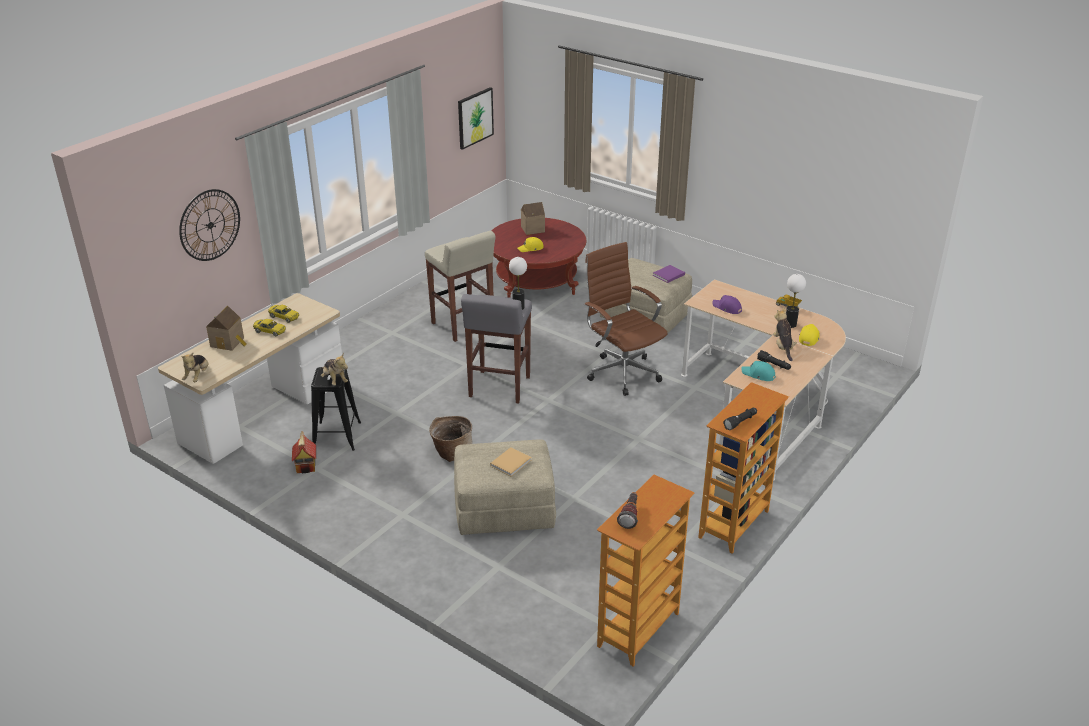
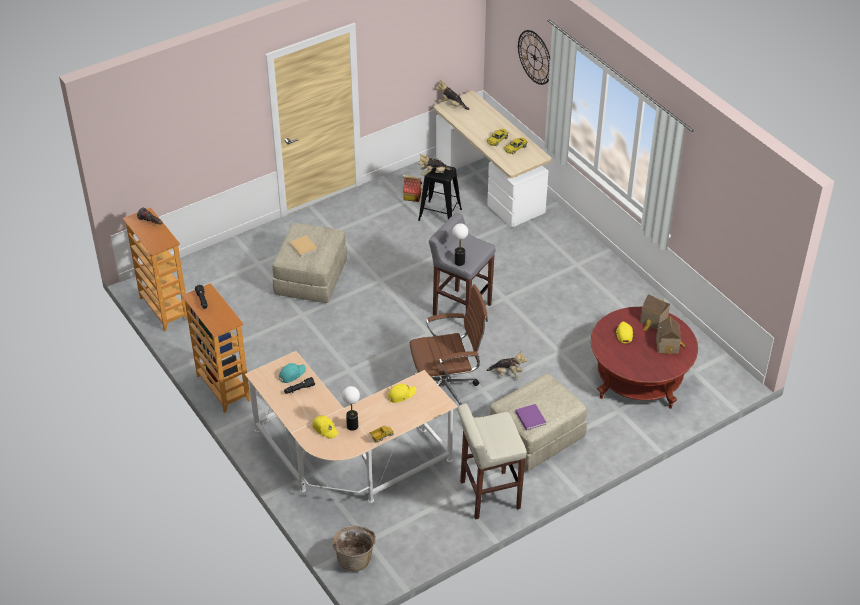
camera: 110 degrees right, 10 degrees up
toy house [206,306,247,351] -> toy house moved to [640,294,670,331]
beige stool [425,231,496,342] -> beige stool moved to [457,403,527,519]
basket [429,416,472,462] -> basket moved to [333,526,376,571]
picture [458,87,494,150] -> none
purple cap [712,295,742,314] -> yellow cap [388,384,416,403]
plush toy [773,307,797,361] -> plush toy moved to [486,351,527,378]

